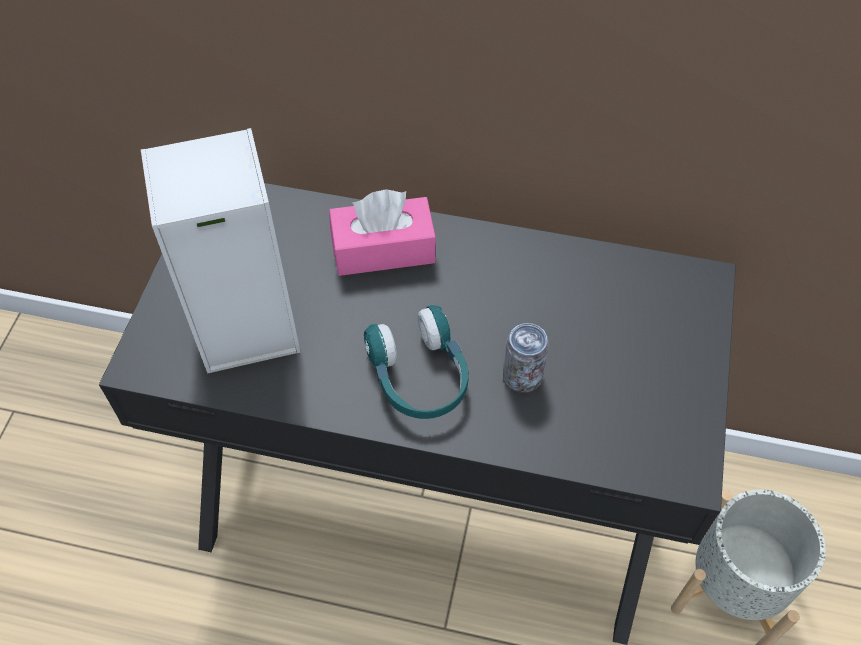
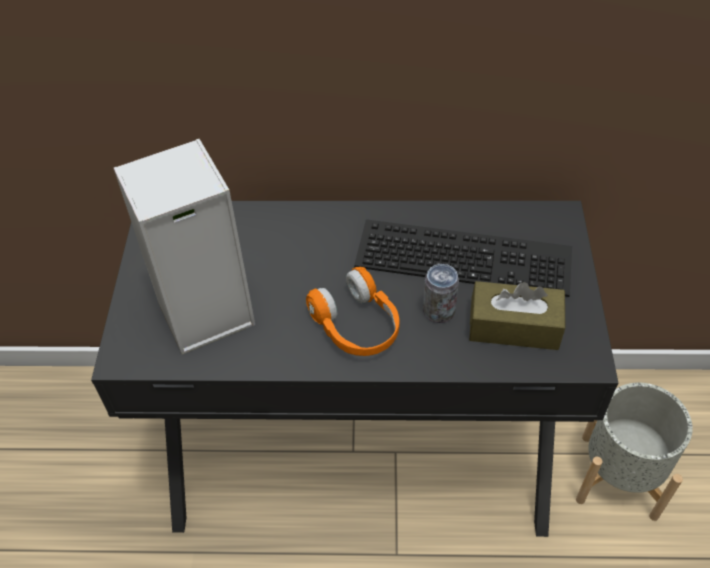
camera: 10 degrees left, 5 degrees down
pink tissue box [329,189,436,276] -> none
turquoise headphones [364,305,469,419] -> orange headphones [306,267,400,356]
none -> keyboard [354,219,572,297]
none -> brown tissue box [469,281,565,350]

